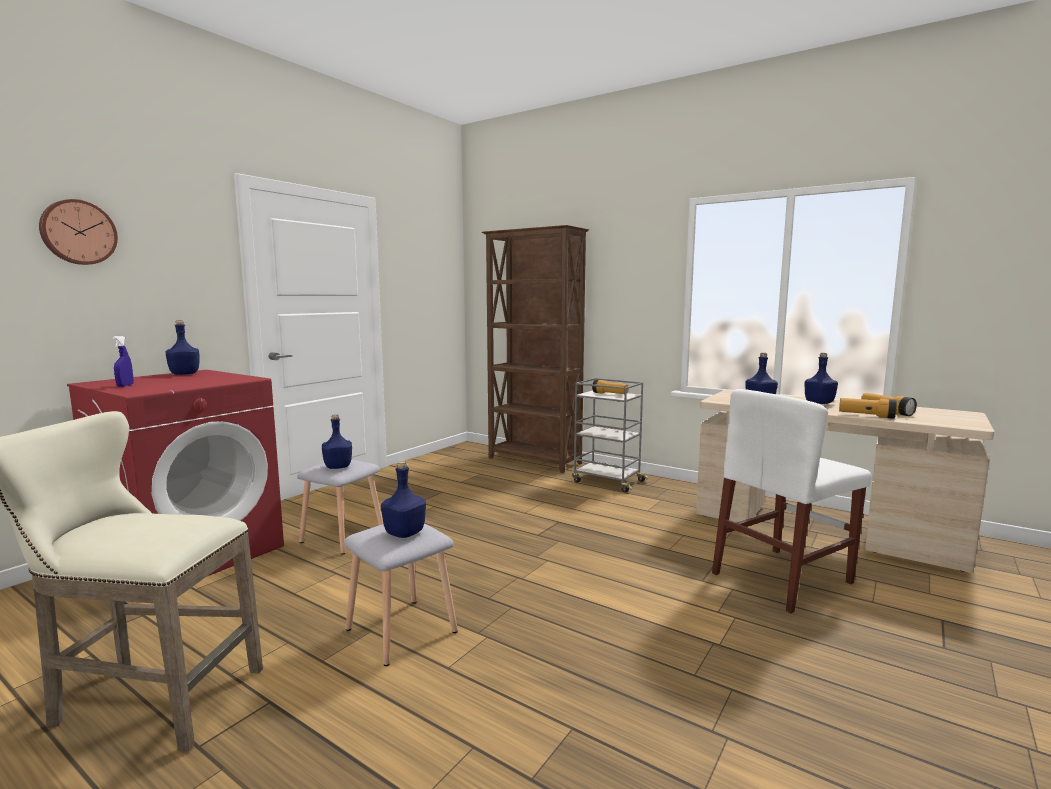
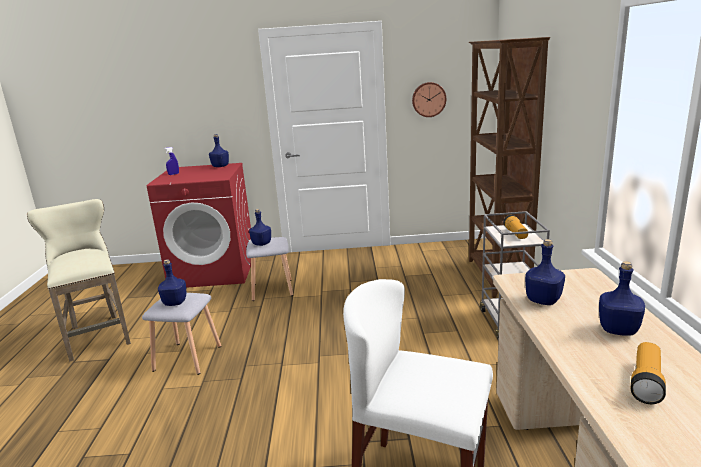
camera: 55 degrees right, 10 degrees up
wall clock [39,199,118,265] -> wall clock moved to [412,82,446,117]
flashlight [839,398,897,419] -> none

